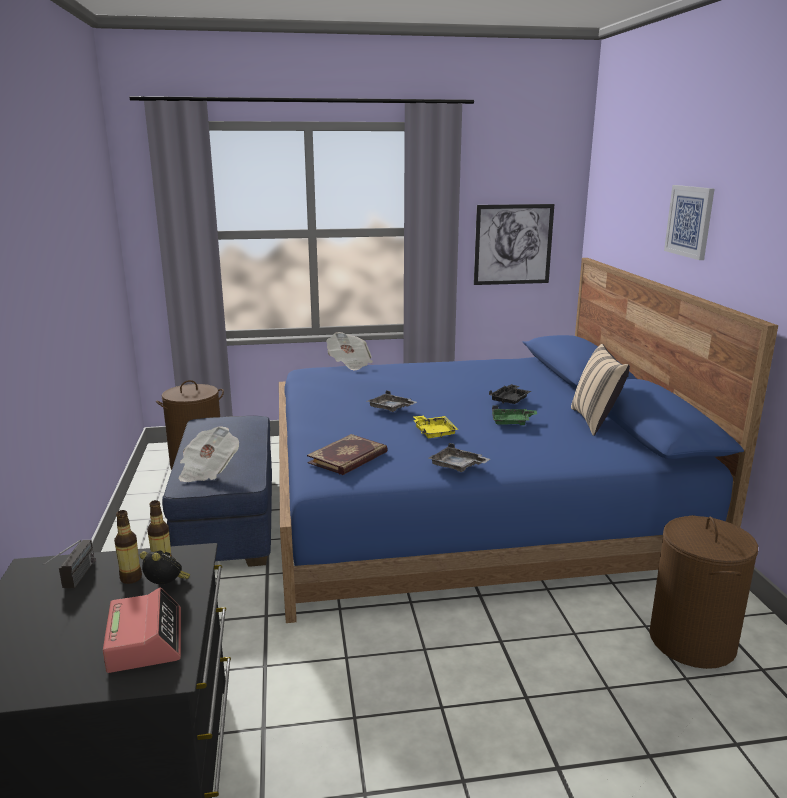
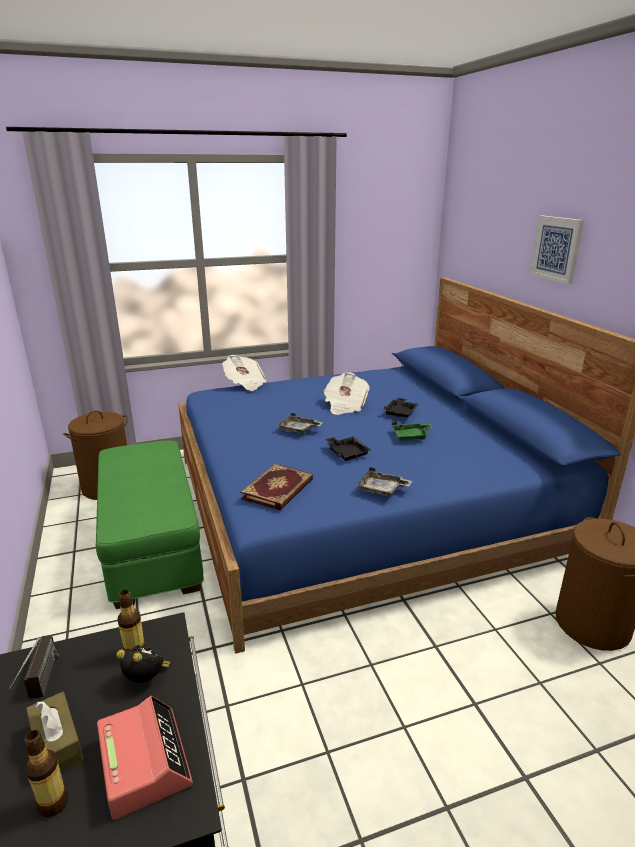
camera: 10 degrees left, 5 degrees up
bottle [114,510,142,584] -> bottle moved to [24,730,68,817]
blue ottoman [162,416,272,567] -> green ottoman [96,441,204,609]
newspaper [179,426,239,482] -> newspaper moved to [324,372,370,415]
yellow tray [414,416,459,438] -> black tray [325,436,371,461]
picture [474,204,554,285] -> none
beige pillow [571,344,630,436] -> none
none -> brown tissue box [26,692,84,772]

